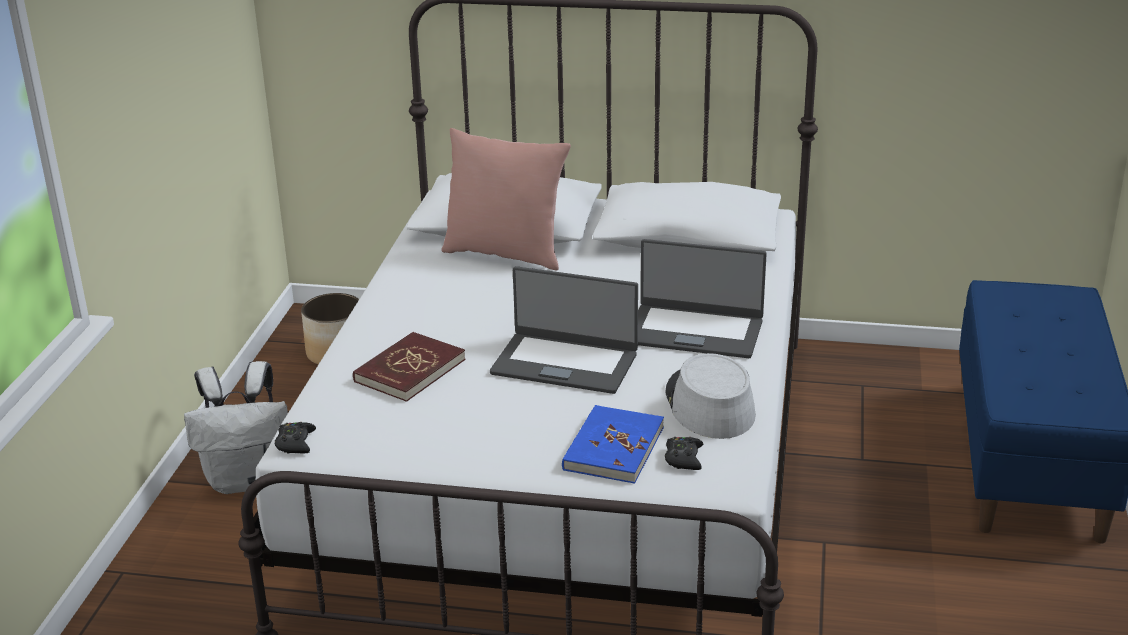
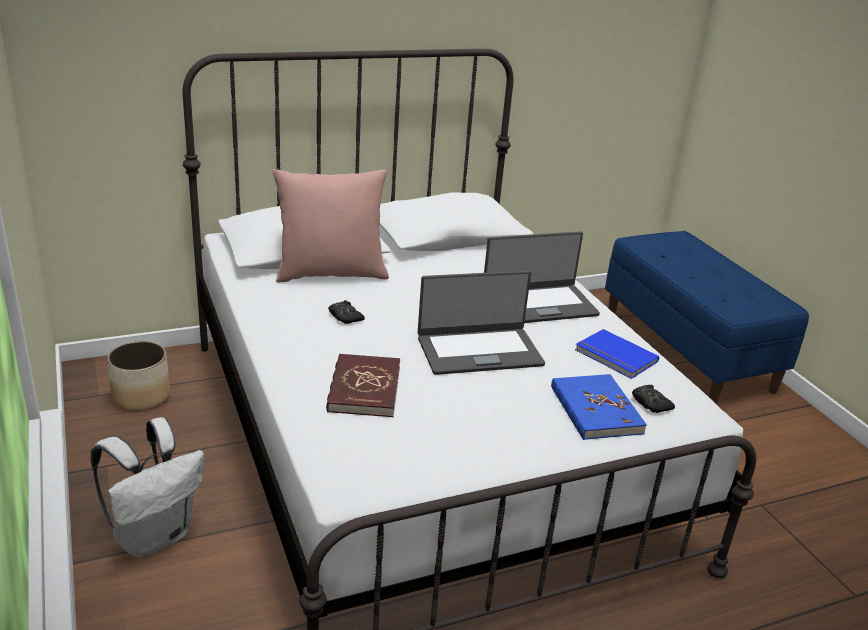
camera: 35 degrees left, 0 degrees up
black game controller [275,422,316,454] -> black game controller moved to [328,300,365,324]
grey hat [665,353,756,439] -> blue book [575,329,659,379]

